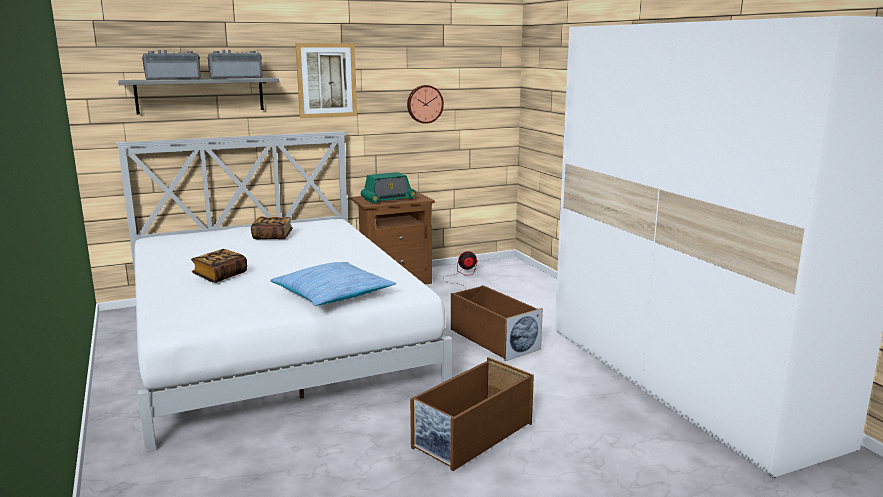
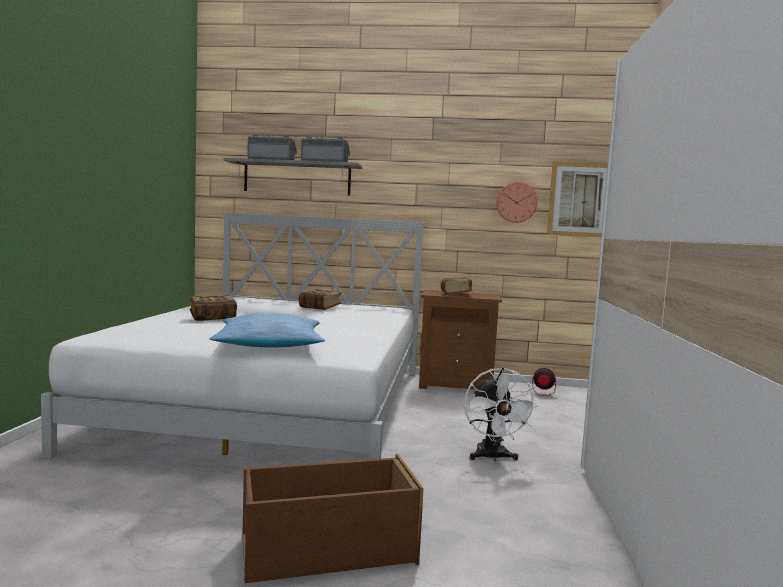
camera: 30 degrees right, 10 degrees down
picture [295,43,357,118] -> picture moved to [547,162,608,237]
radio [361,172,416,204] -> book [441,277,472,294]
brown storage box [451,285,543,361] -> white fan [464,367,538,461]

